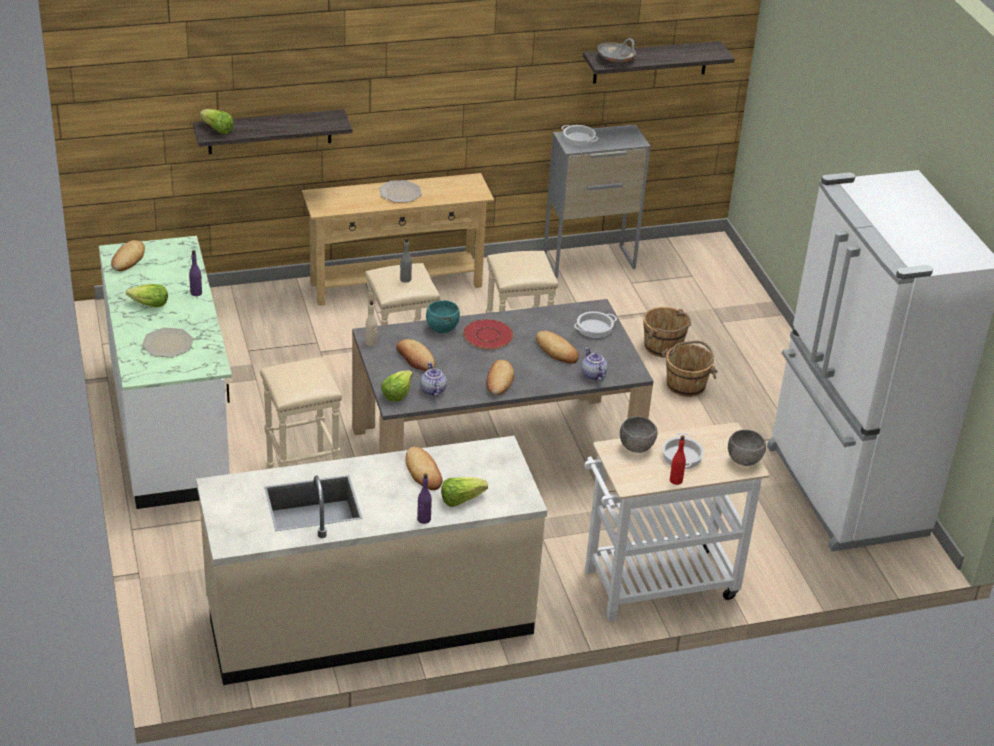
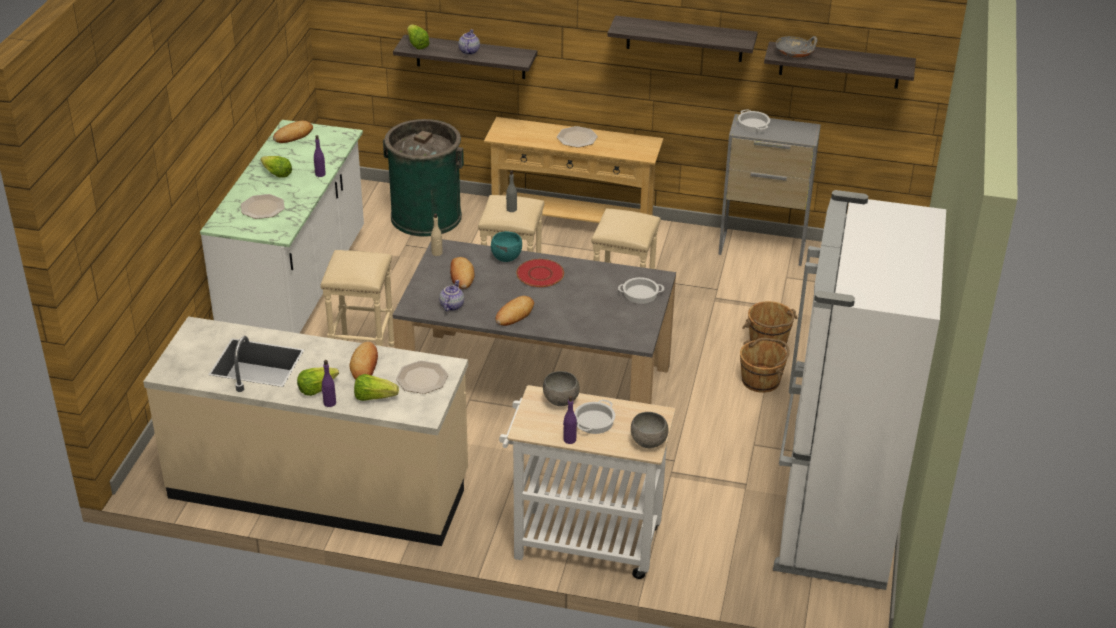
camera: 30 degrees right, 0 degrees up
lettuce [381,370,413,402] -> lettuce moved to [297,367,339,396]
bread [536,331,579,364] -> none
teapot [581,347,608,381] -> teapot moved to [458,29,480,55]
red bottle [670,435,686,485] -> purple bottle [563,396,577,444]
none -> green trash can [383,119,464,237]
none -> plate [396,361,448,394]
none -> shelf [608,16,758,62]

